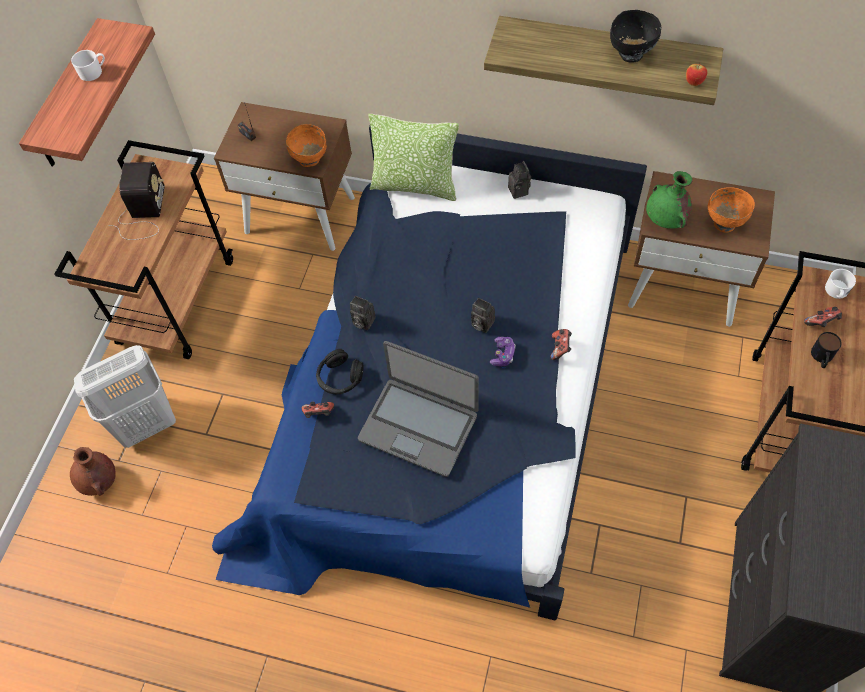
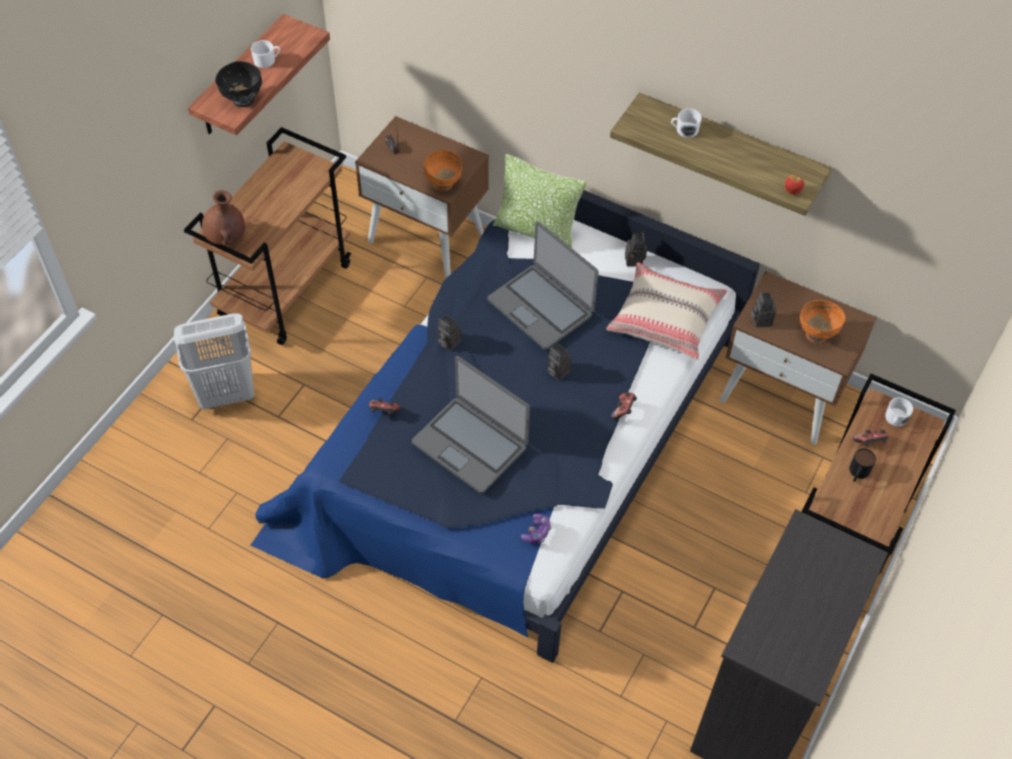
camera: 10 degrees right, 5 degrees down
brown vase [70,447,116,496] -> brown vase moved to [202,190,245,245]
radio [108,162,165,240] -> none
black headphones [316,349,363,394] -> none
game controller [490,337,516,366] -> game controller moved to [521,513,552,544]
black bowl [610,10,661,63] -> black bowl moved to [215,61,262,107]
green vase [646,171,692,229] -> camera [751,292,776,327]
none -> laptop [488,221,599,350]
none -> beige pillow [606,262,727,360]
none -> white mug [671,109,702,138]

